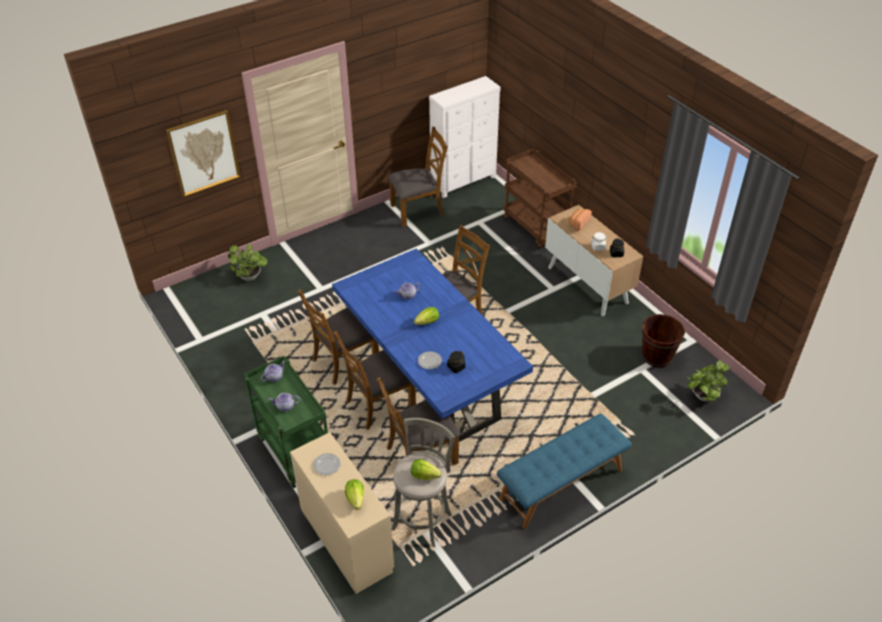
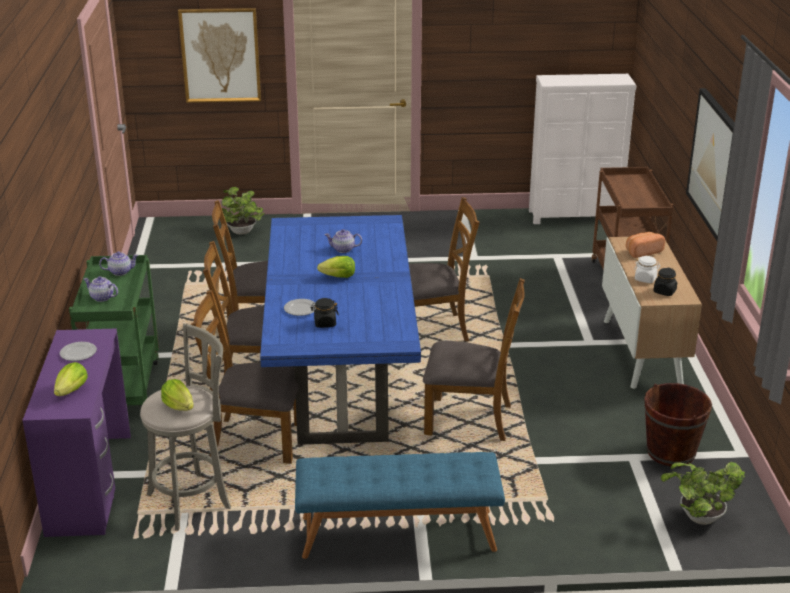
camera: 30 degrees right, 15 degrees down
beige desk [290,432,394,594] -> purple desk [22,328,131,537]
brown chair [388,127,448,227] -> brown chair moved to [423,278,525,441]
none -> picture [686,88,735,241]

